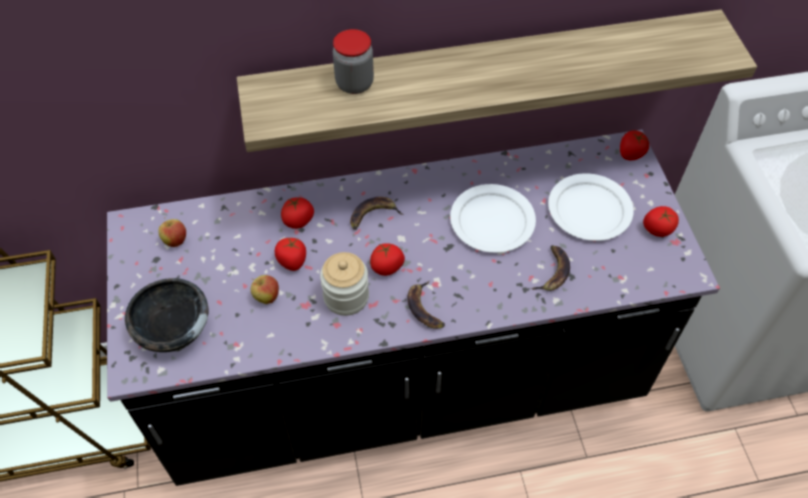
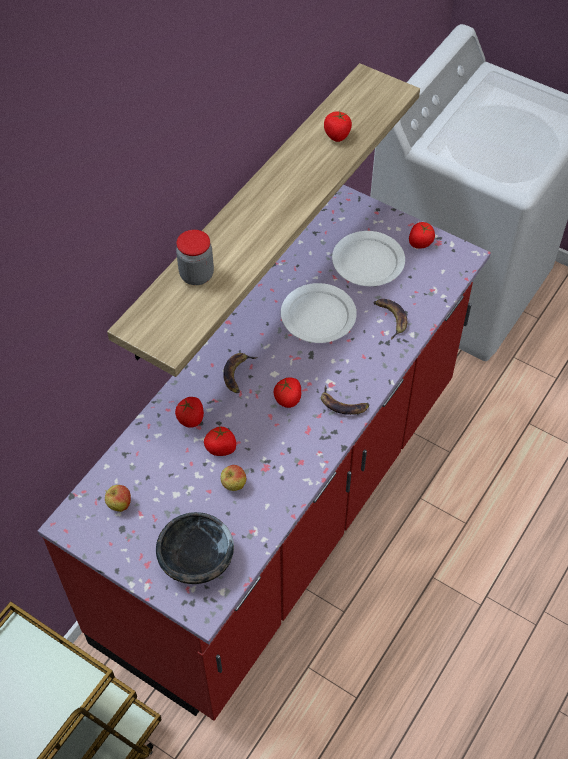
camera: 45 degrees left, 0 degrees up
black counter [107,130,720,486] -> red counter [38,185,491,721]
jar [320,252,369,316] -> none
tomato [620,130,649,160] -> tomato moved to [324,112,352,142]

